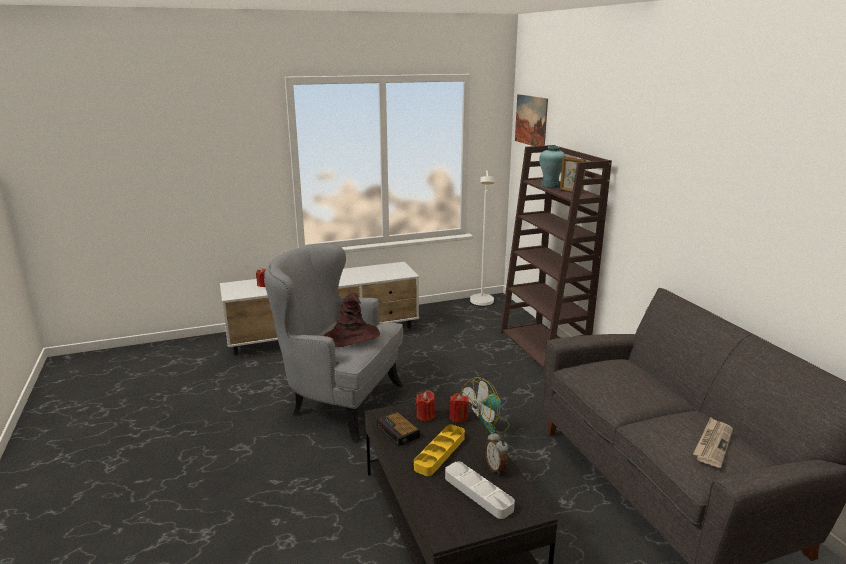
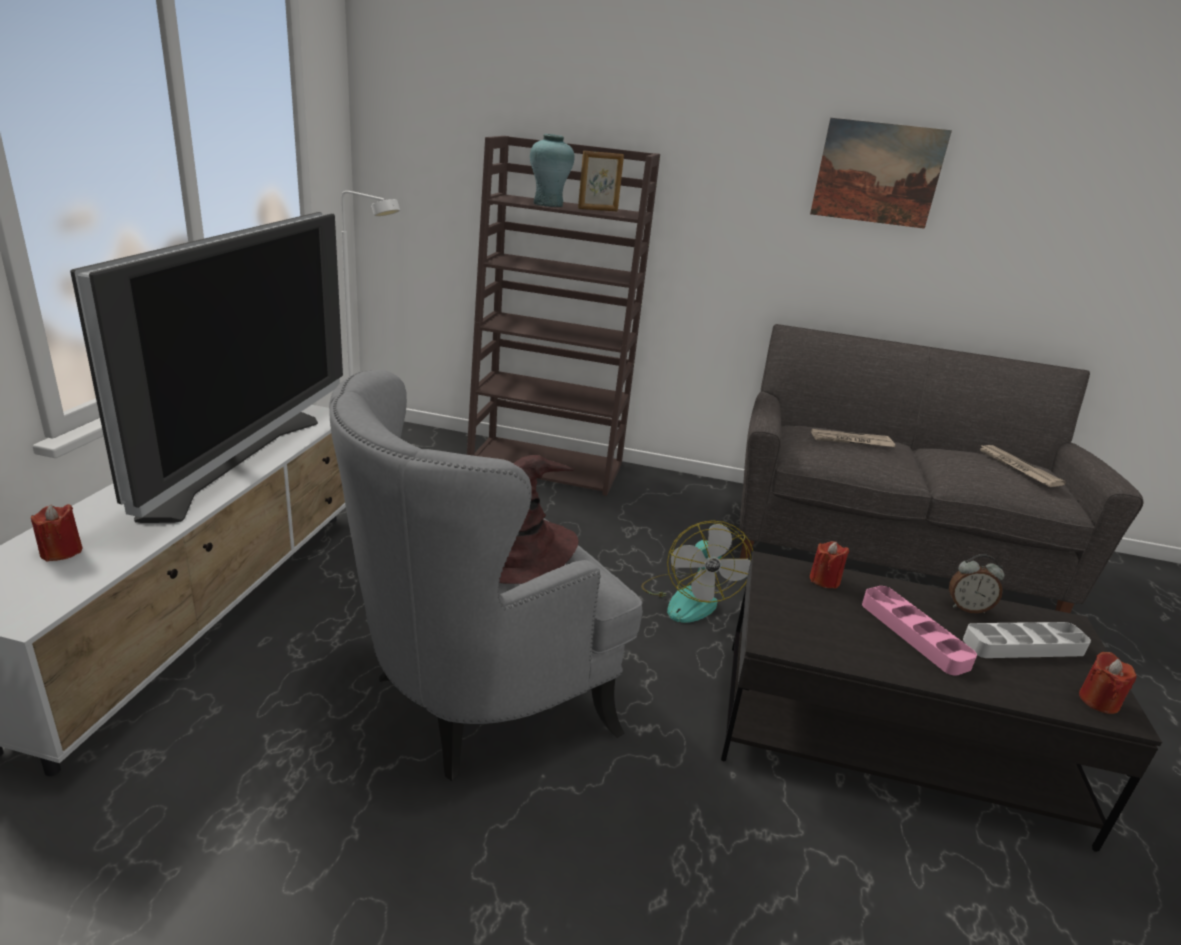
camera: 60 degrees left, 5 degrees up
alarm clock [377,411,420,446] -> none
yellow tray [414,425,465,476] -> pink tray [862,586,977,676]
red candle [416,391,435,421] -> red candle moved to [1079,652,1137,714]
picture [515,94,548,146] -> picture moved to [810,118,952,229]
none -> television [70,212,343,523]
none -> newspaper [811,429,895,447]

